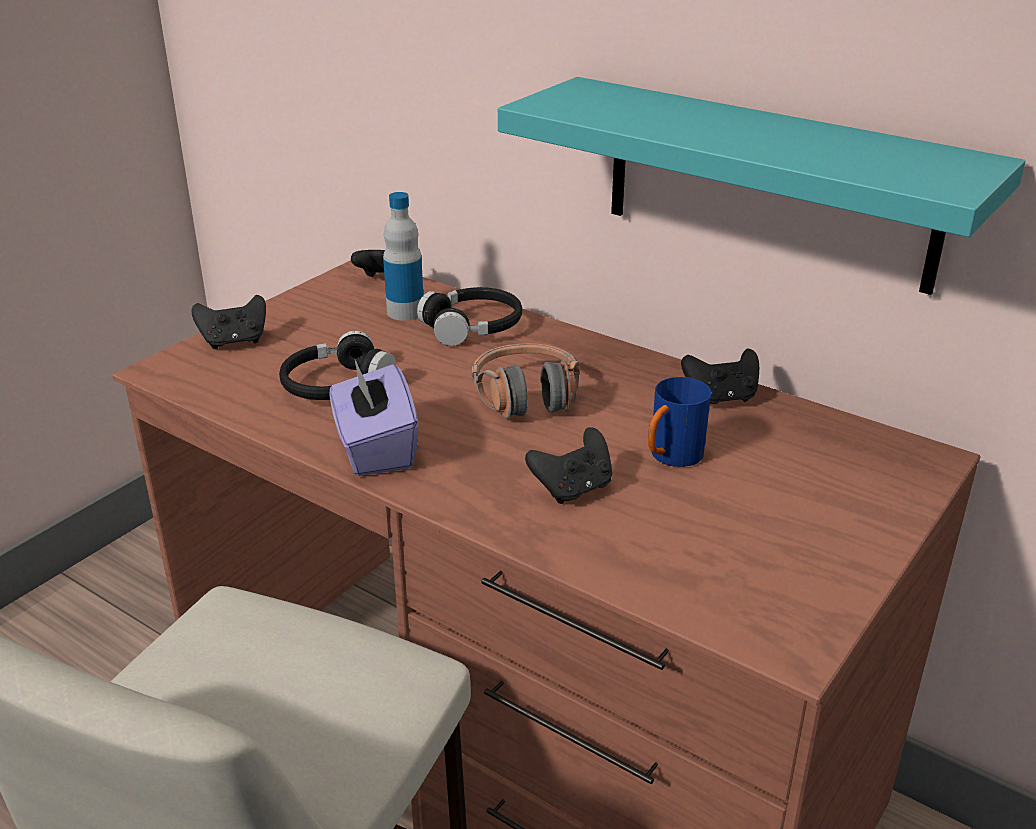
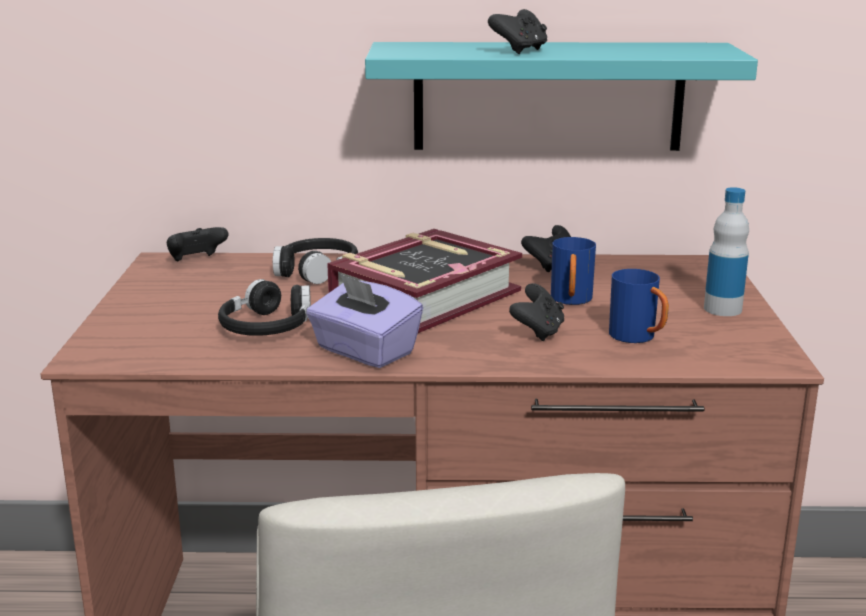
camera: 35 degrees left, 10 degrees down
black game controller [192,295,266,349] -> black game controller moved to [488,9,547,54]
bottle [383,192,423,321] -> bottle moved to [704,187,749,316]
headphones [472,343,580,419] -> book [327,229,522,333]
none -> blue mug [609,269,669,343]

